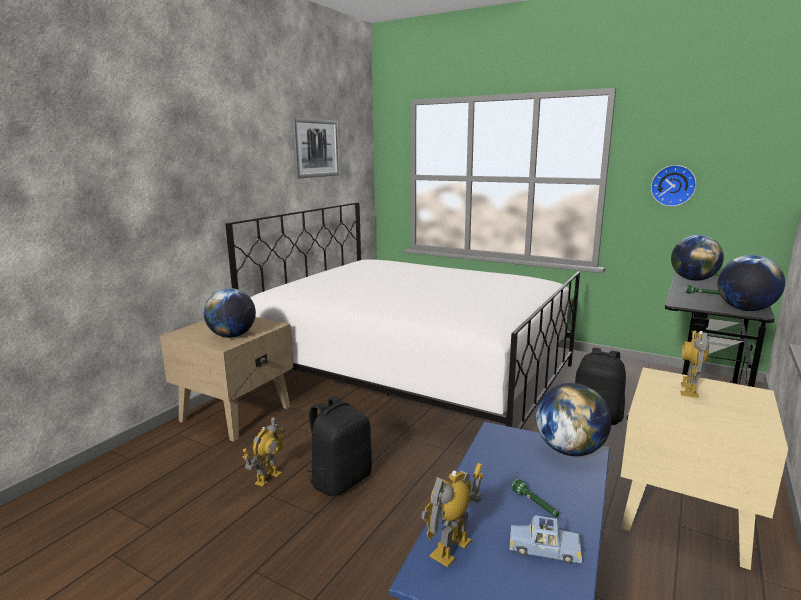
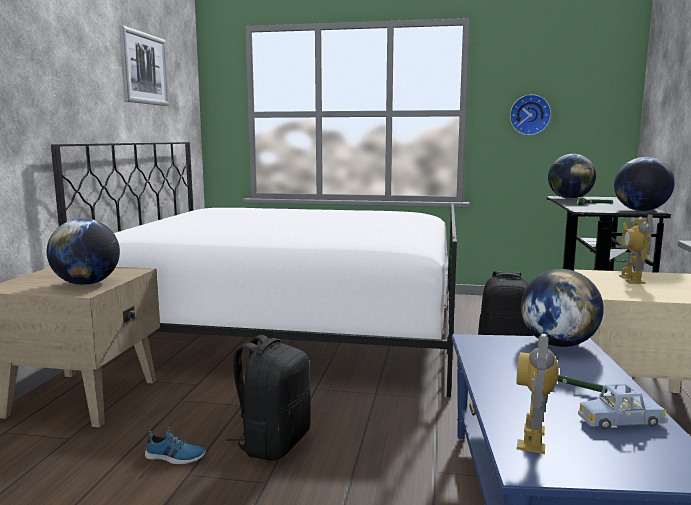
camera: 20 degrees left, 5 degrees down
toy robot [242,417,285,487] -> shoe [145,427,206,464]

